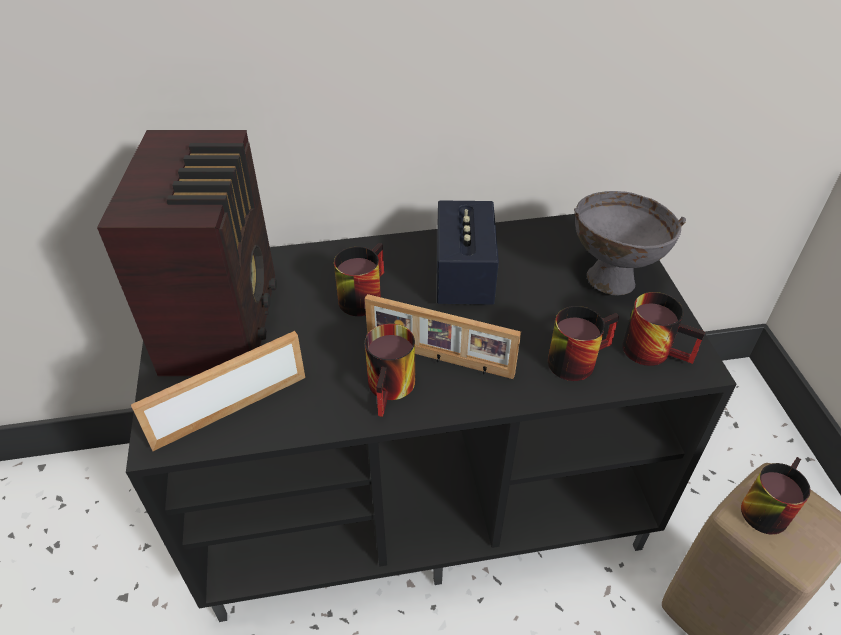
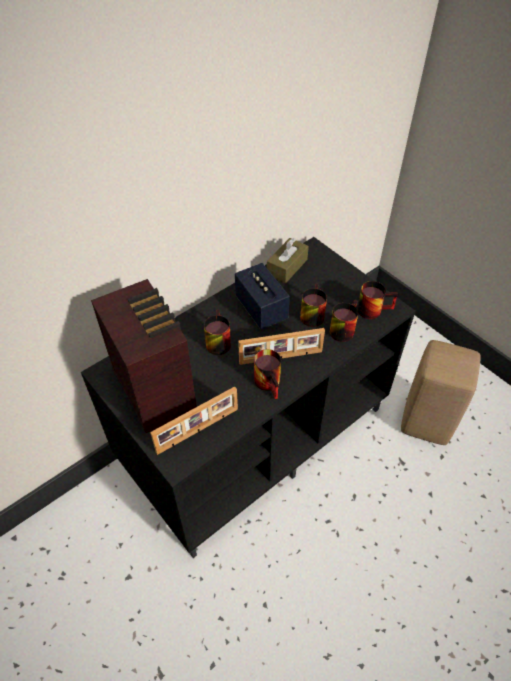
camera: 30 degrees left, 5 degrees up
picture frame [131,331,305,451] -> picture frame turned 150 degrees counterclockwise [150,386,238,455]
grey bowl [574,191,686,295] -> none
mug [741,457,811,535] -> mug moved to [300,283,327,327]
none -> brown tissue box [267,238,309,283]

